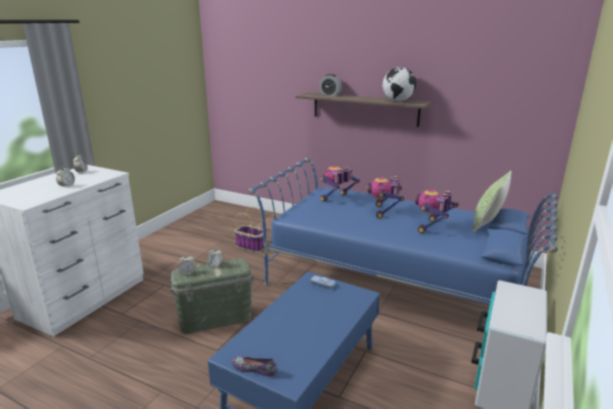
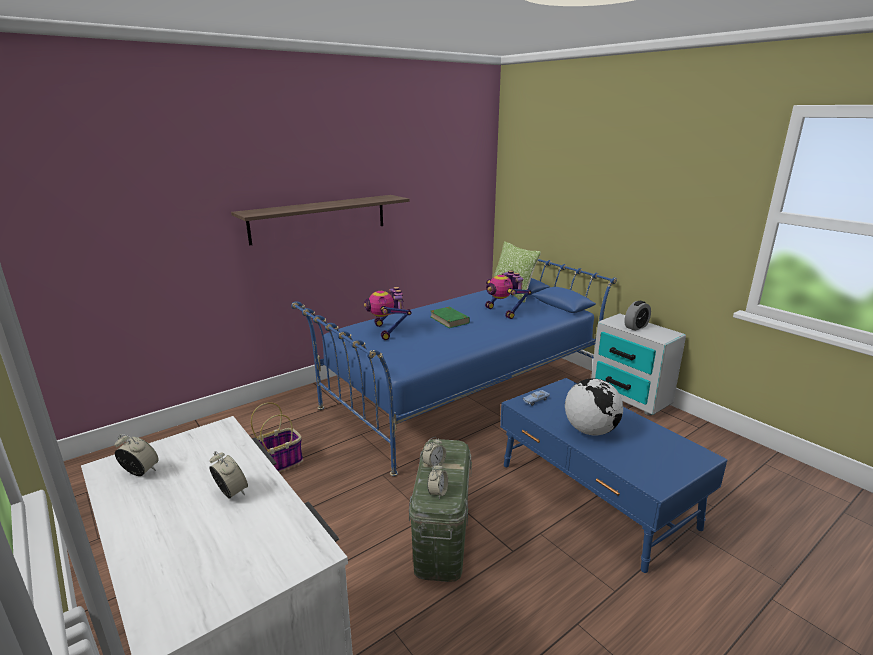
camera: 65 degrees left, 0 degrees up
purple shoe [231,357,277,377] -> none
alarm clock [319,74,342,96] -> alarm clock moved to [624,301,651,331]
toy robot [367,176,404,219] -> green book [430,307,470,328]
globe [383,67,416,102] -> globe moved to [565,378,623,436]

